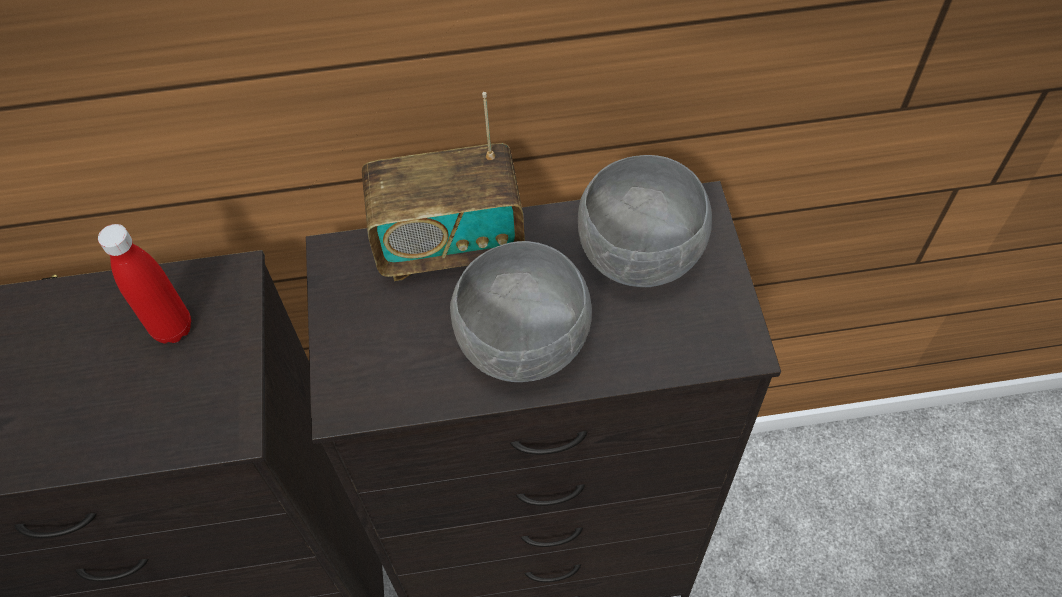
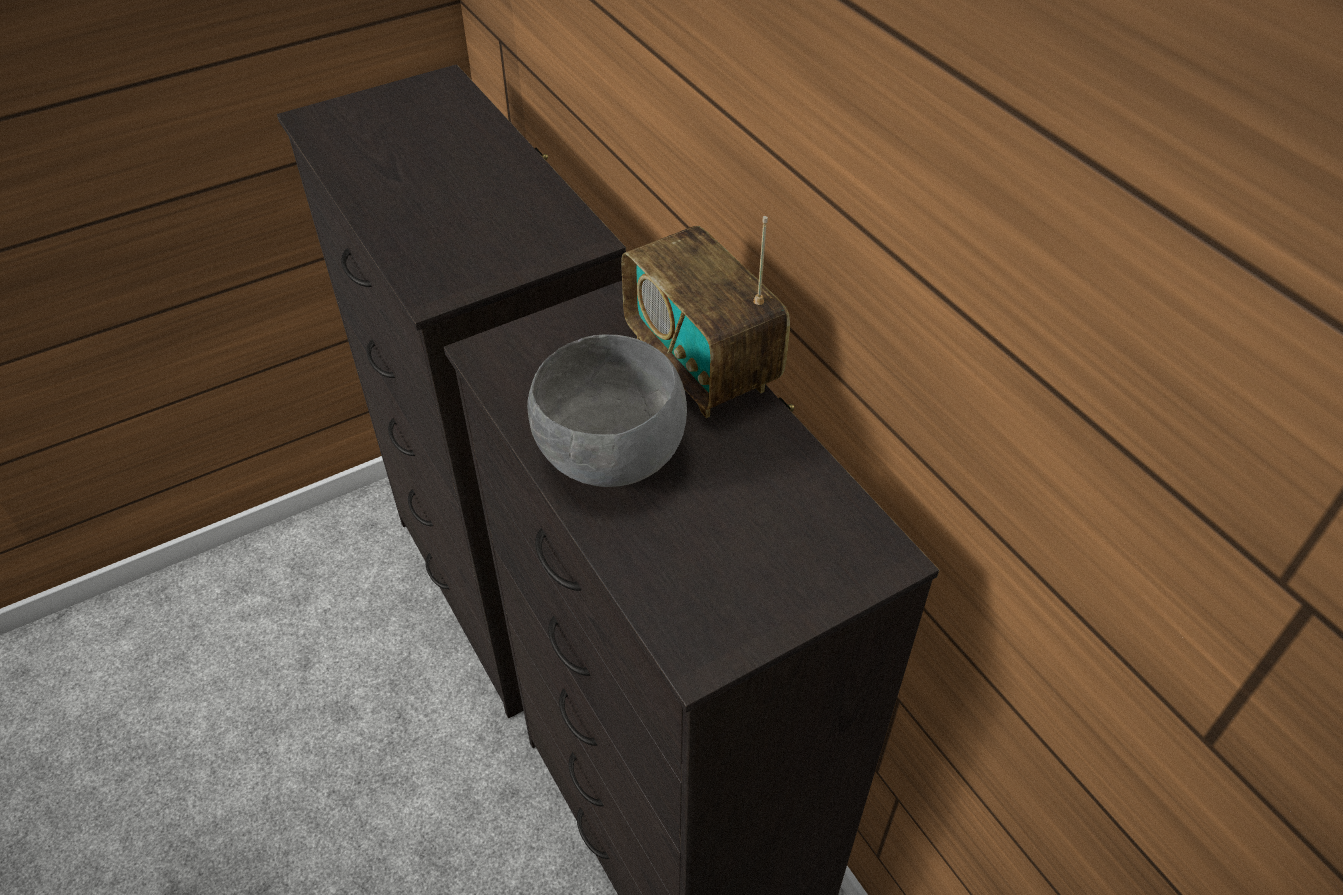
camera: 65 degrees right, 10 degrees down
red bottle [98,224,191,343] -> none
grey bowl [578,155,712,287] -> none

